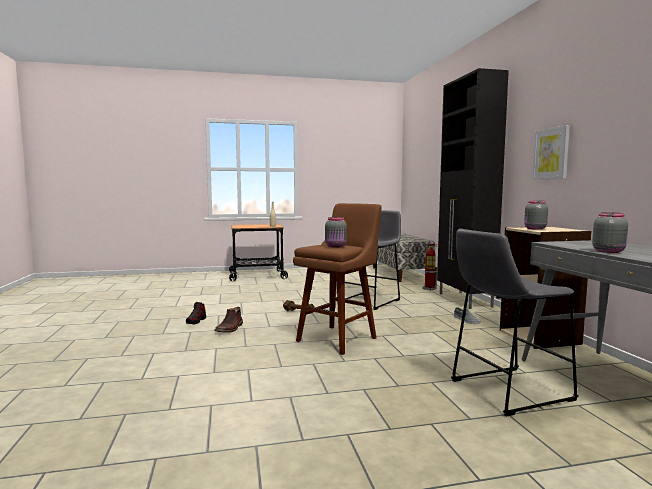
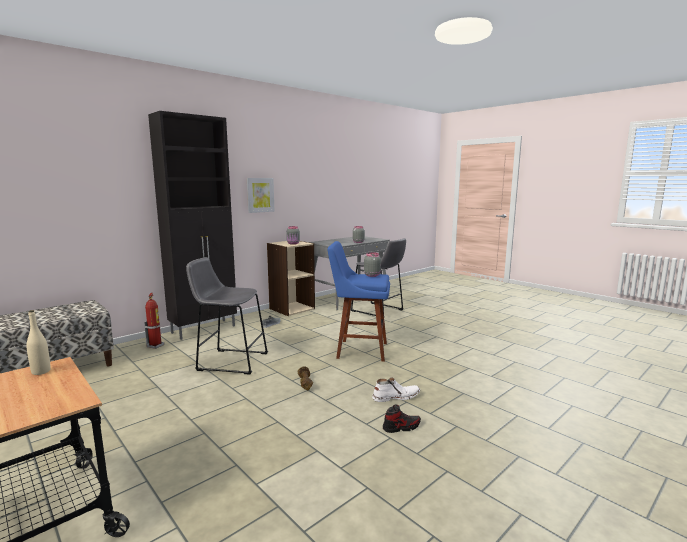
camera: 120 degrees left, 5 degrees up
brown boot [214,307,243,333] -> white boot [372,377,420,402]
brown stool [293,203,382,355] -> blue stool [327,241,390,362]

